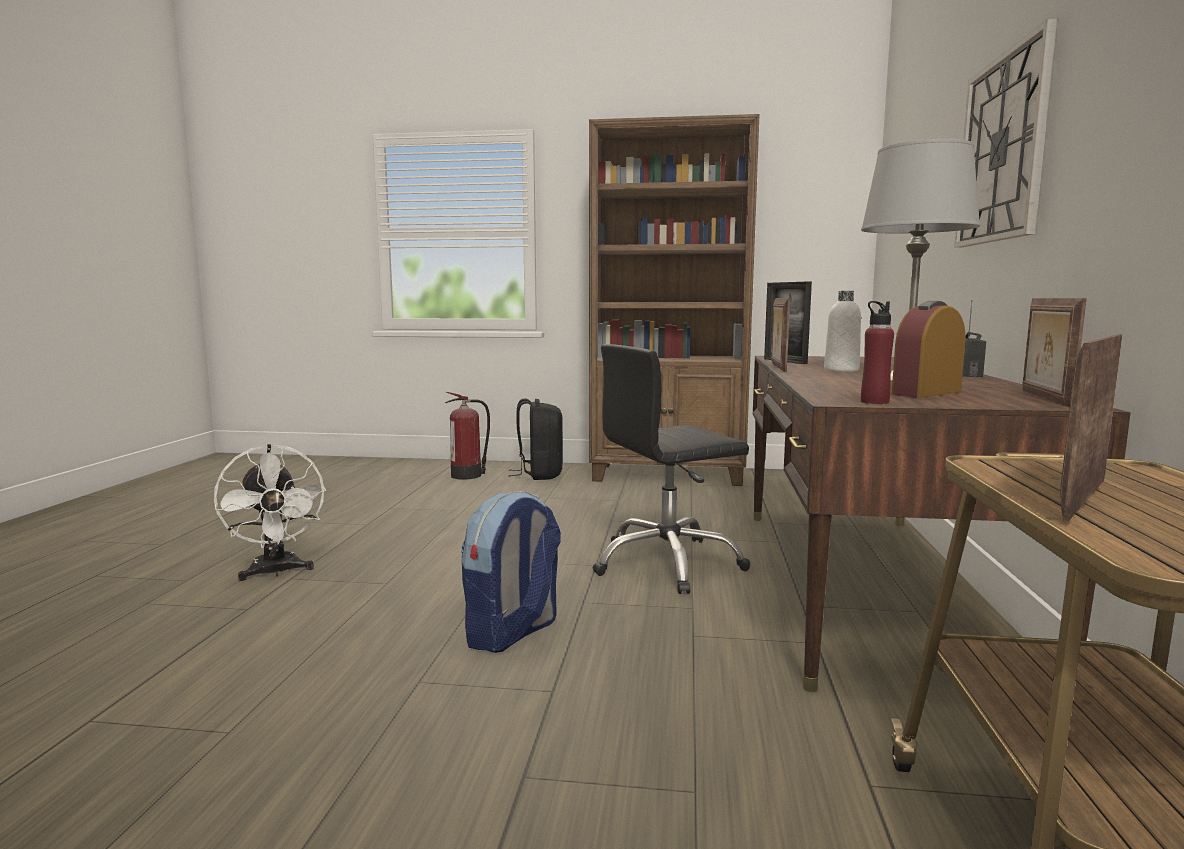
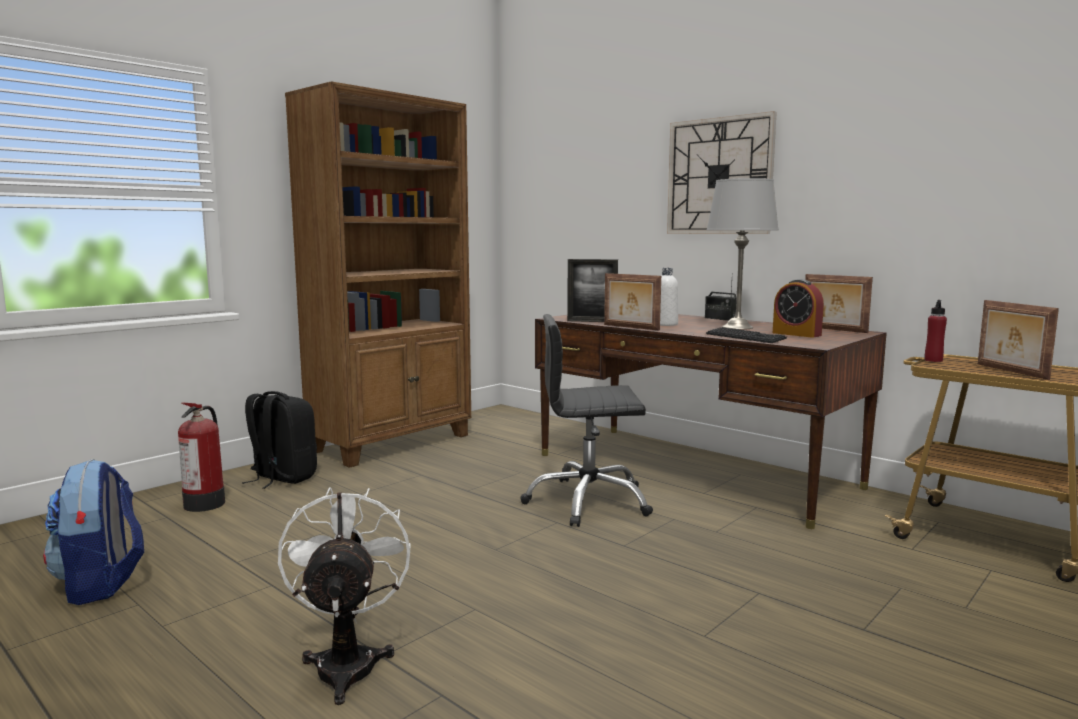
camera: 55 degrees left, 0 degrees up
white fan [214,444,326,581] -> white fan turned 105 degrees counterclockwise [278,487,411,705]
backpack [461,491,561,653] -> backpack moved to [43,459,144,605]
black office chair [593,344,750,594] -> black office chair turned 75 degrees clockwise [521,314,653,527]
red bottle [861,301,894,404] -> red bottle moved to [924,300,947,362]
alarm clock [892,301,965,398] -> alarm clock turned 45 degrees counterclockwise [773,279,824,338]
none -> keyboard [706,327,787,343]

